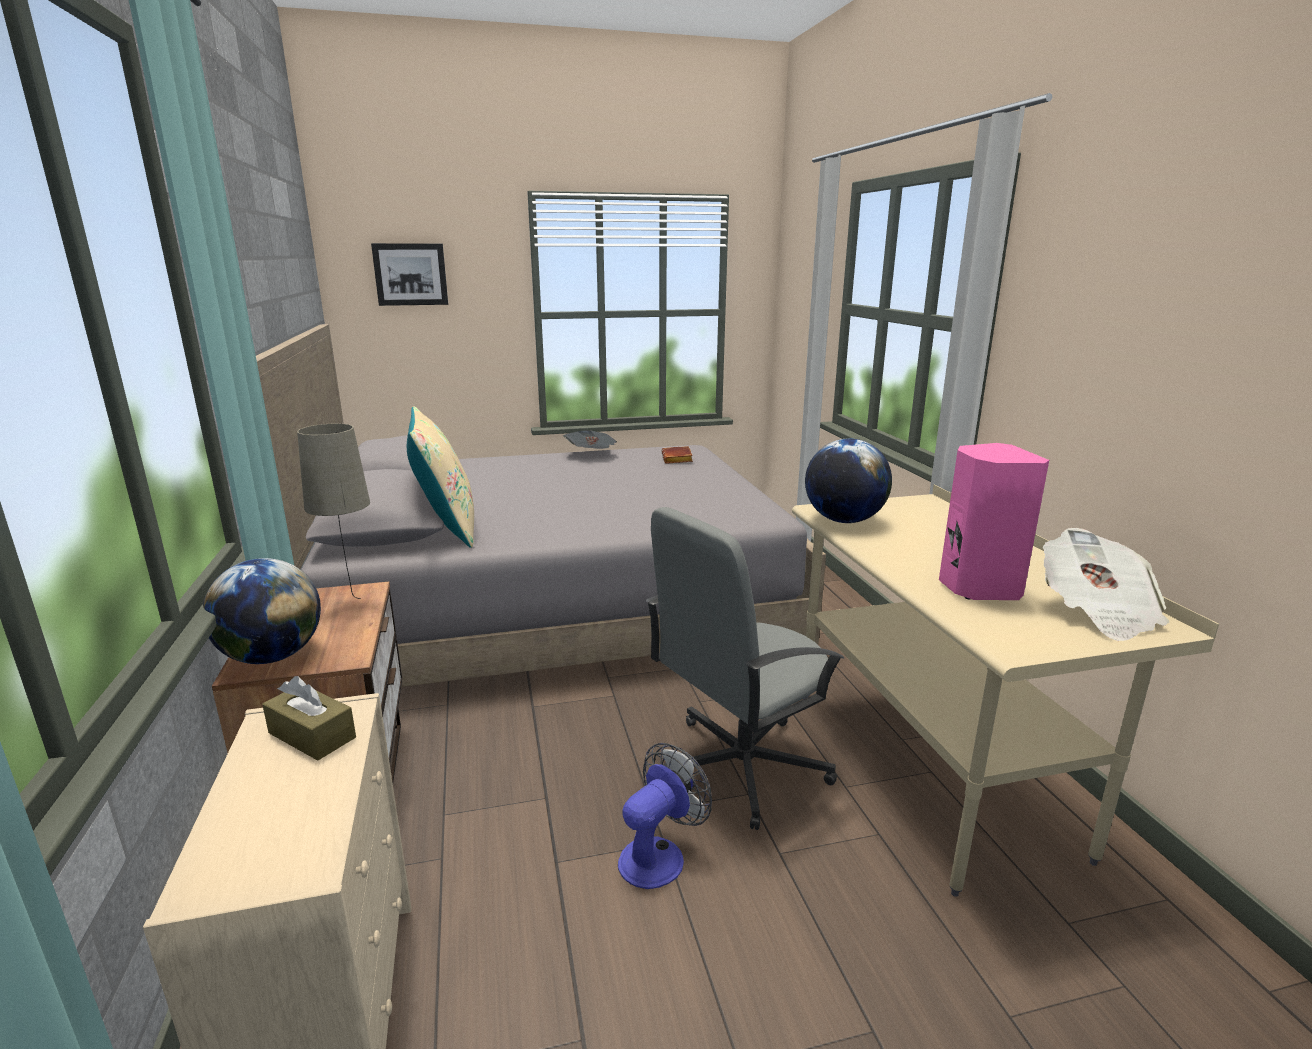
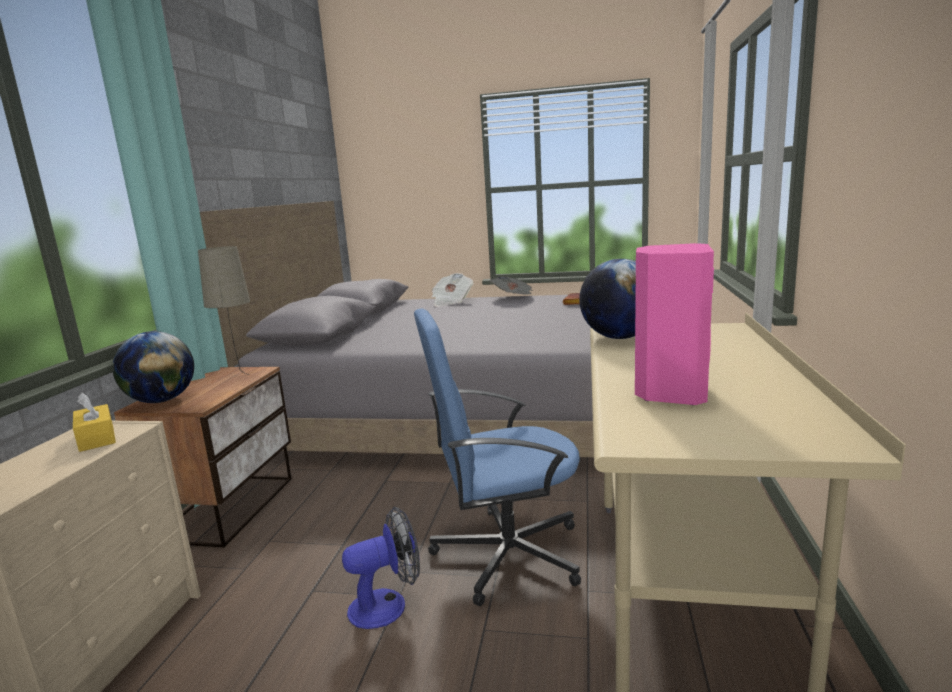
camera: 25 degrees right, 5 degrees down
brown tissue box [262,676,356,760] -> yellow tissue box [73,393,116,452]
picture [371,243,448,306] -> none
beige pillow [407,406,474,548] -> none
grey office chair [646,507,844,830] -> blue office chair [414,309,581,606]
newspaper [1043,528,1170,641] -> newspaper moved to [431,273,474,307]

